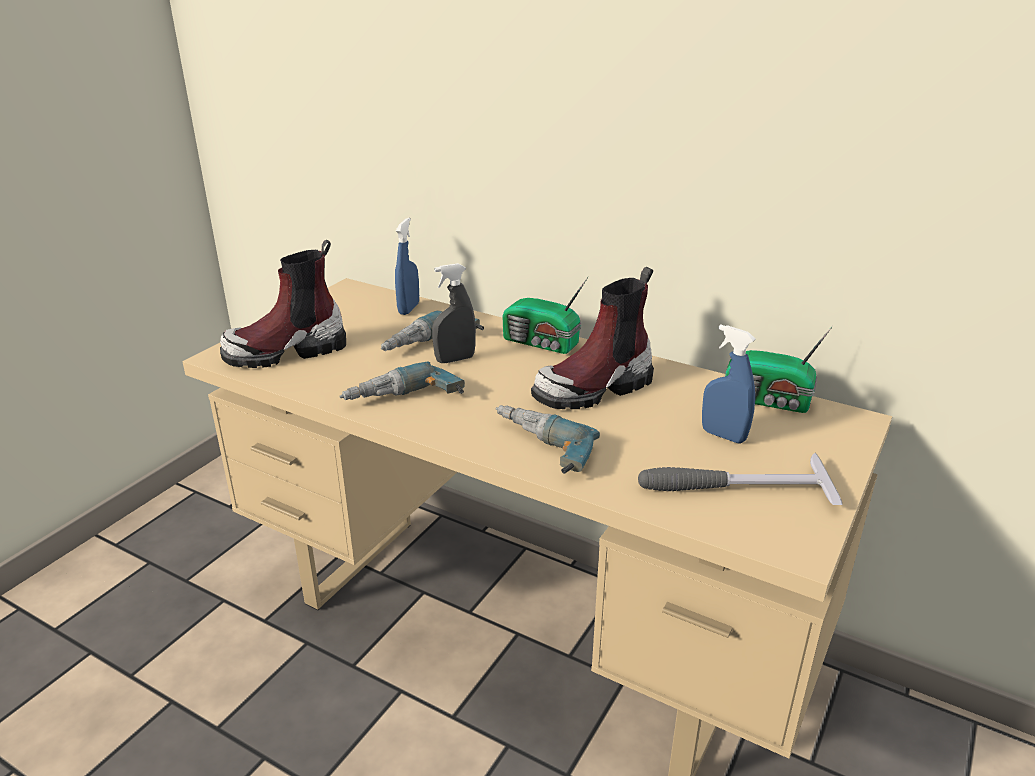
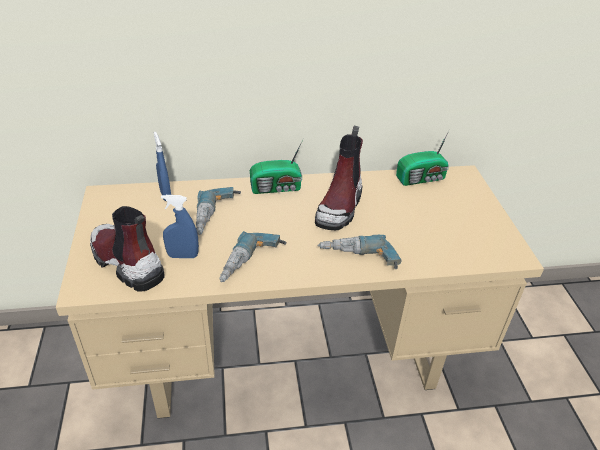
camera: 40 degrees left, 10 degrees up
boot [220,240,346,368] -> boot turned 105 degrees clockwise [90,206,164,291]
grey spray bottle [432,263,476,363] -> none
hammer [638,453,843,505] -> none
blue spray bottle [702,324,756,444] -> blue spray bottle moved to [161,195,199,258]

